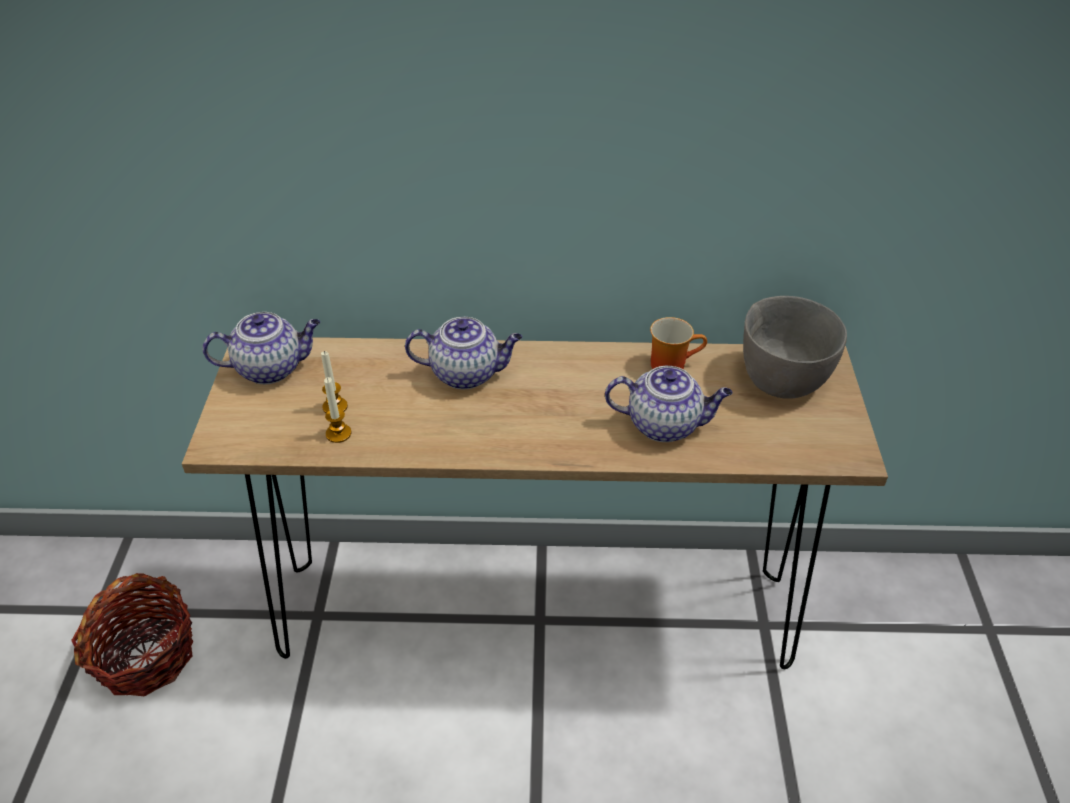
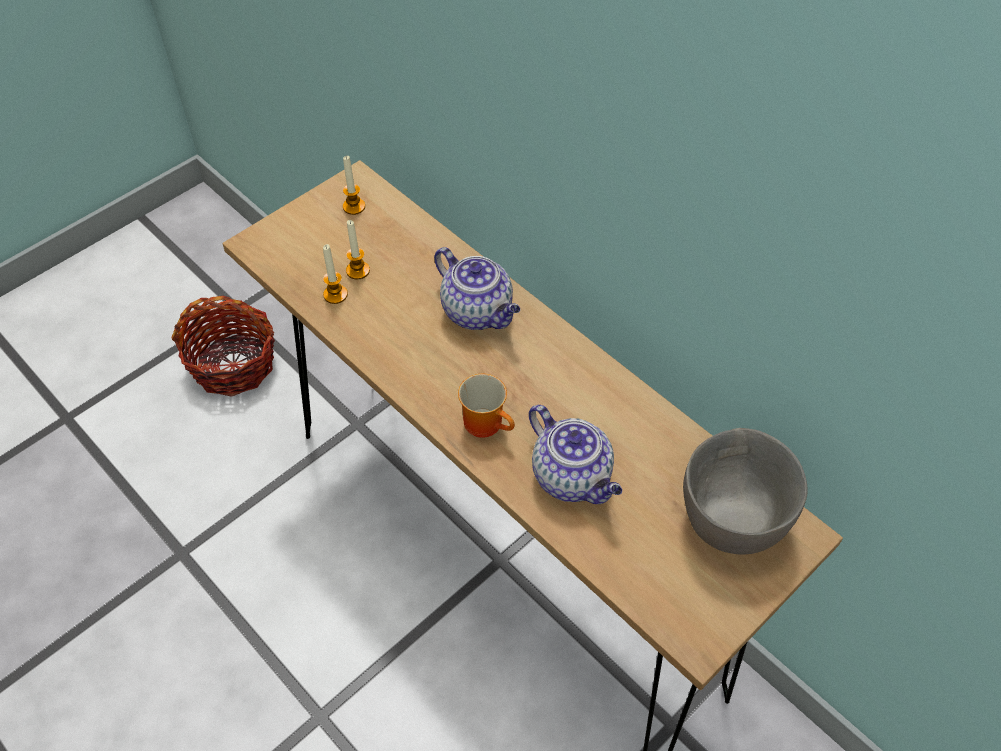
camera: 45 degrees right, 10 degrees up
teapot [202,312,320,384] -> candle [343,156,365,215]
mug [650,317,707,369] -> mug moved to [458,374,515,438]

